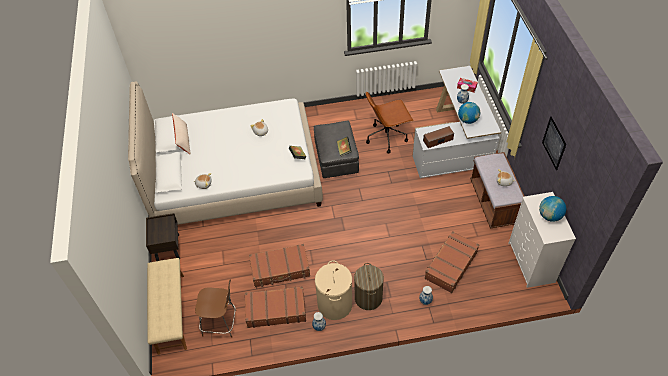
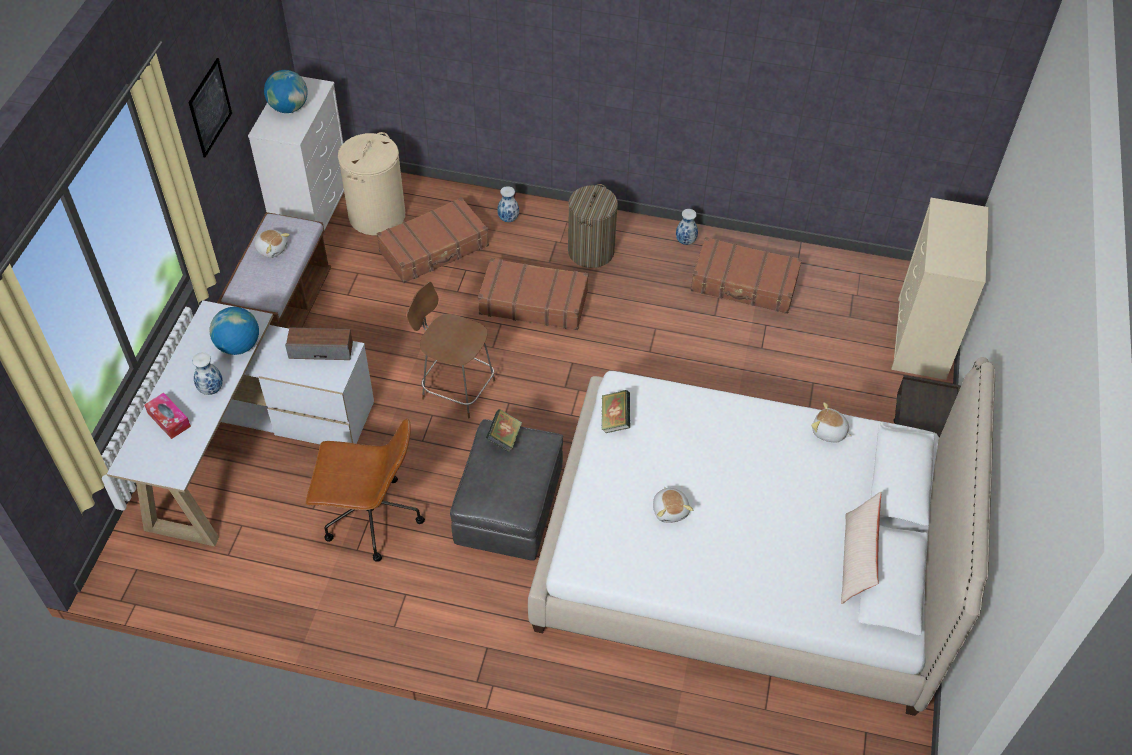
camera: 160 degrees left, 0 degrees up
beige bench [147,258,187,355] -> beige dresser [891,198,989,380]
brown chair [195,279,237,338] -> brown chair moved to [407,282,495,419]
brown suitcase [249,244,310,287] -> brown suitcase moved to [478,258,589,330]
beige laundry basket [315,260,352,320] -> beige laundry basket moved to [338,132,405,235]

